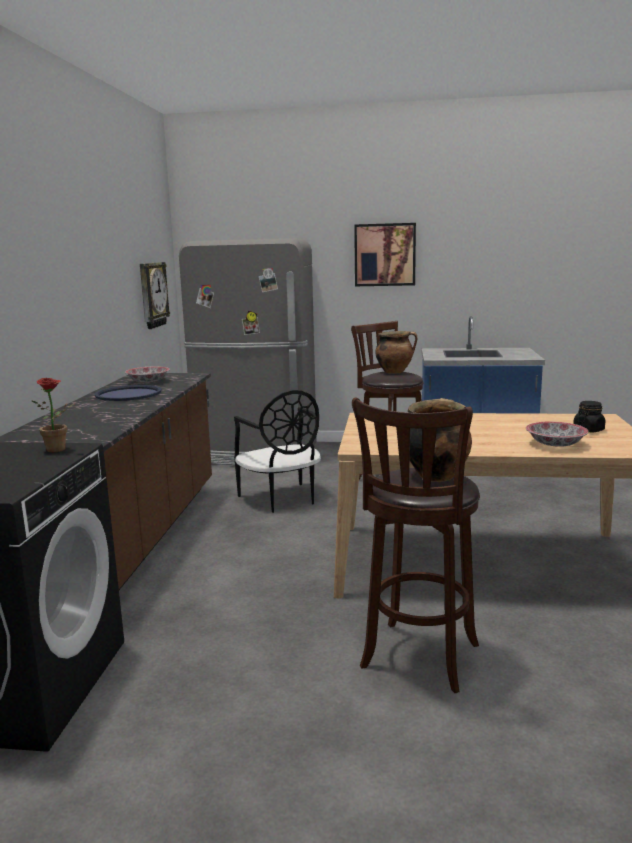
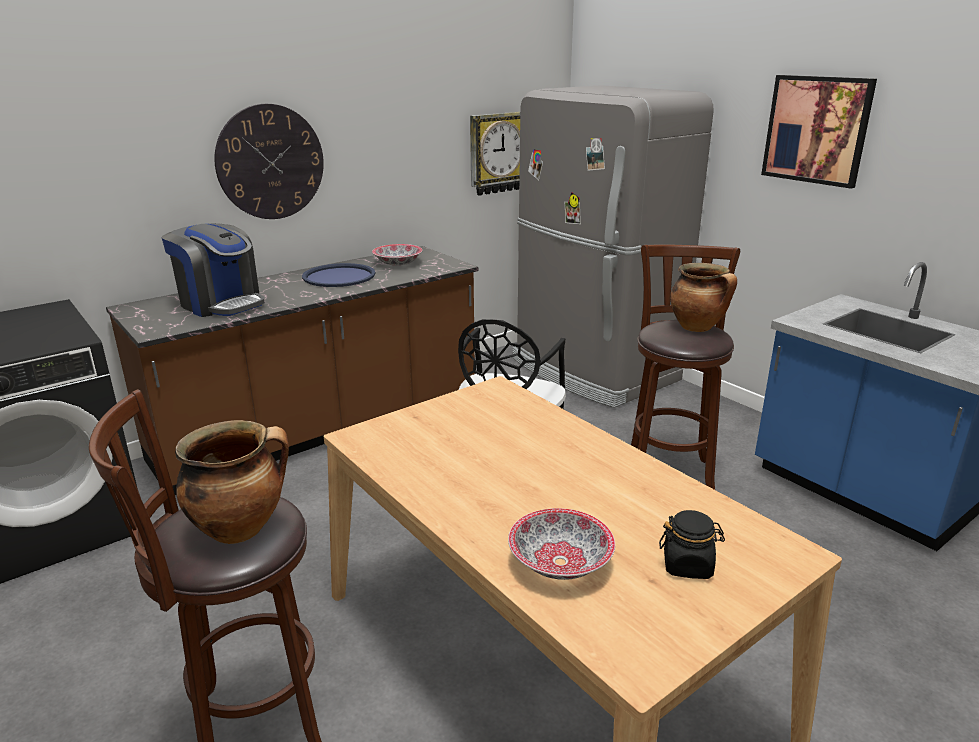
camera: 45 degrees right, 10 degrees up
potted plant [32,378,74,452] -> none
none -> coffee machine [162,223,265,317]
none -> wall clock [214,104,324,219]

